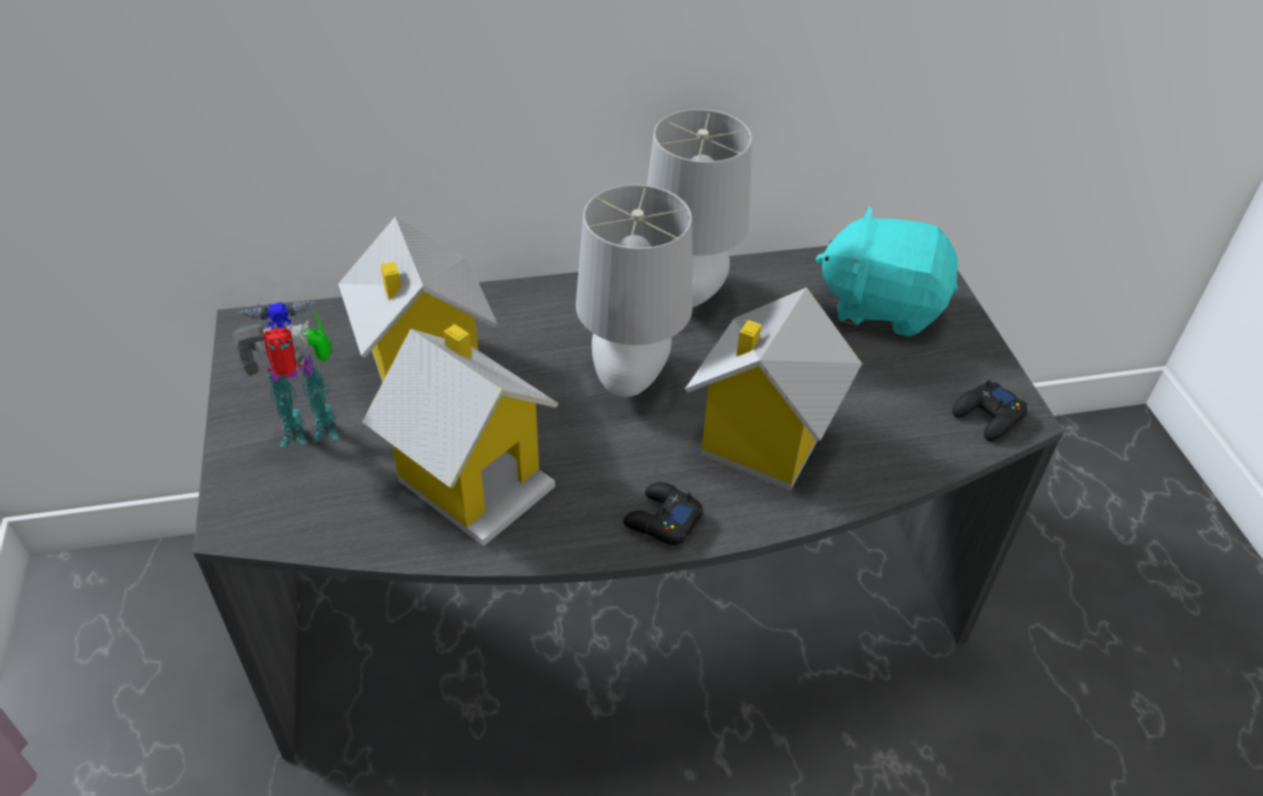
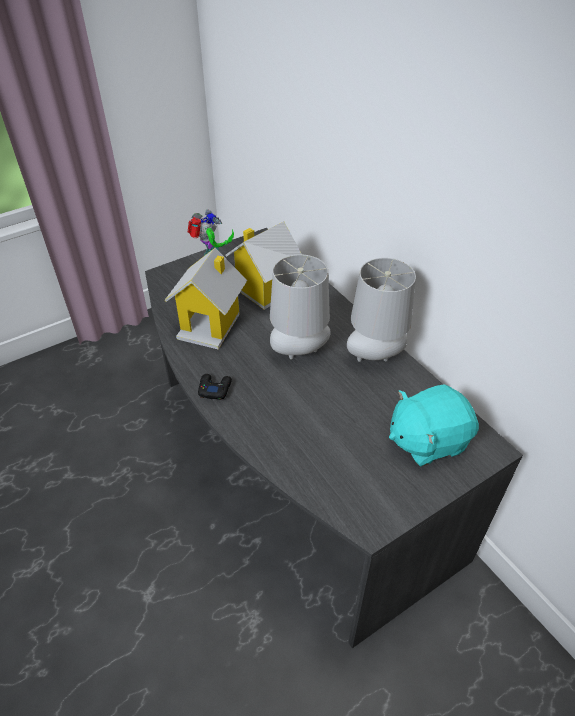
camera: 70 degrees right, 0 degrees up
toy house [685,287,862,491] -> none
turquoise plush toy [815,206,958,337] -> turquoise plush toy turned 105 degrees counterclockwise [389,384,479,467]
black game controller [953,380,1027,441] -> none

